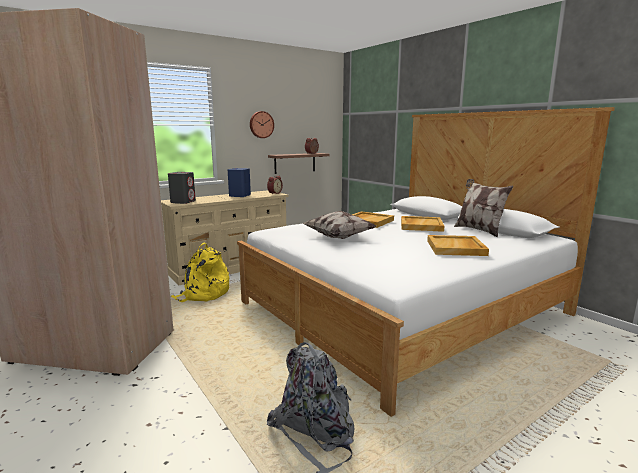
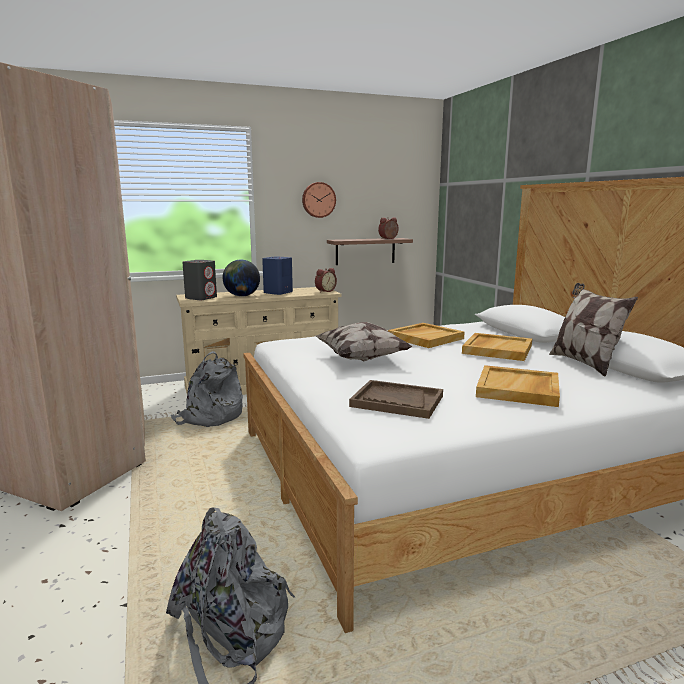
camera: 15 degrees right, 0 degrees up
yellow backpack [171,243,229,302] -> grey backpack [171,351,243,427]
none -> globe [223,260,260,297]
none -> brown tray [349,380,443,419]

